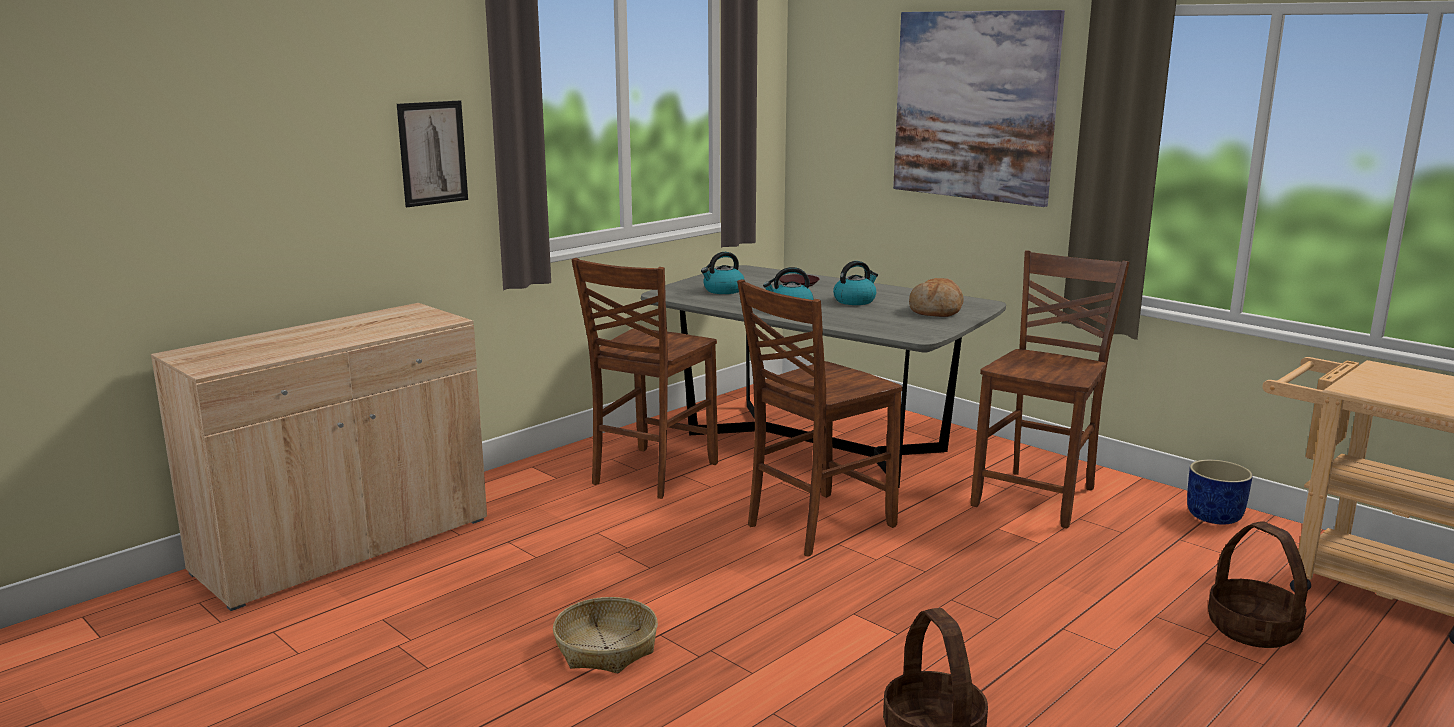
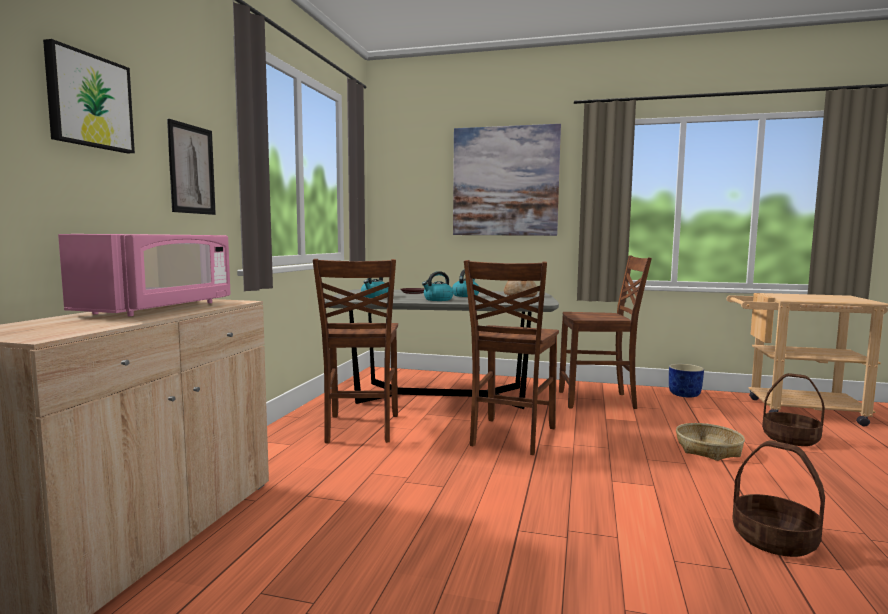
camera: 30 degrees left, 10 degrees down
basket [553,597,658,673] -> basket moved to [676,423,745,461]
brown chair [971,251,1130,529] -> brown chair turned 90 degrees clockwise [559,255,652,409]
none -> picture [43,39,135,153]
none -> pink microwave [58,234,230,316]

